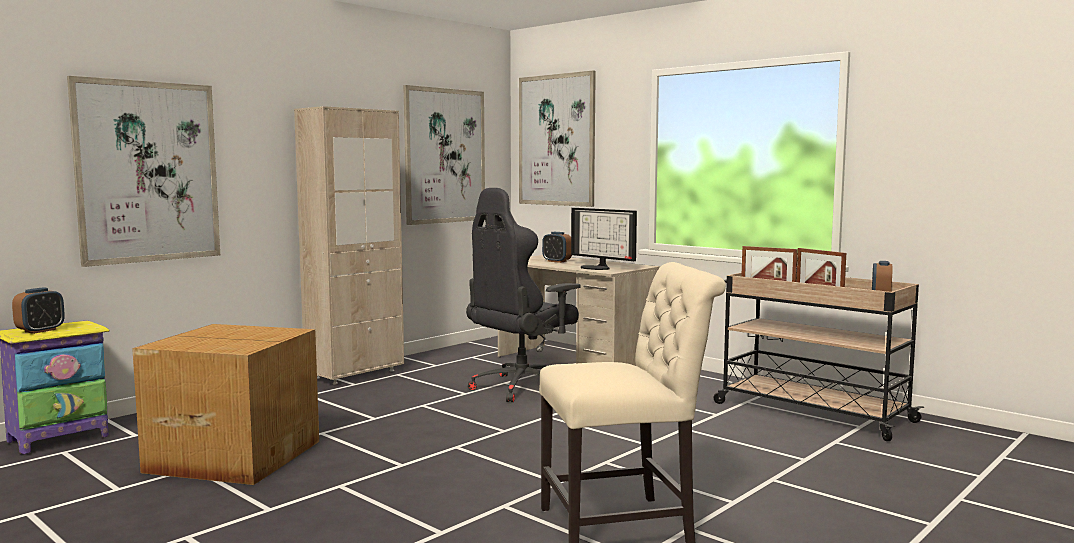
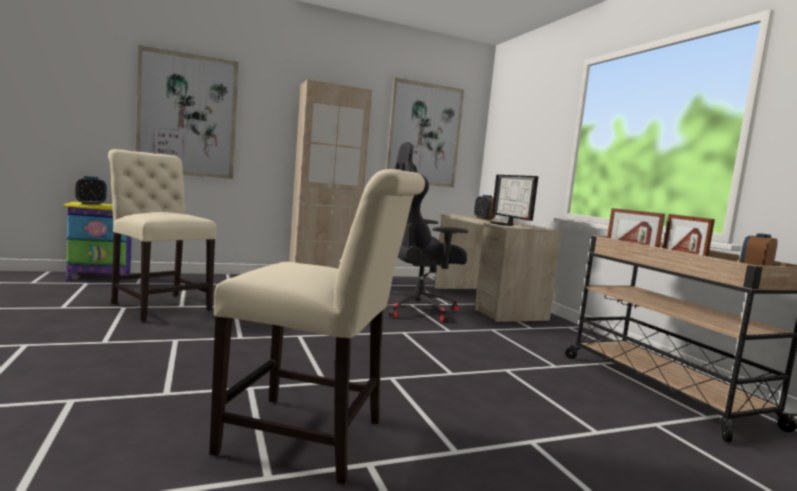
camera: 25 degrees right, 0 degrees up
cardboard box [132,324,319,485] -> beige chair [108,149,217,322]
picture [519,71,596,207] -> none

